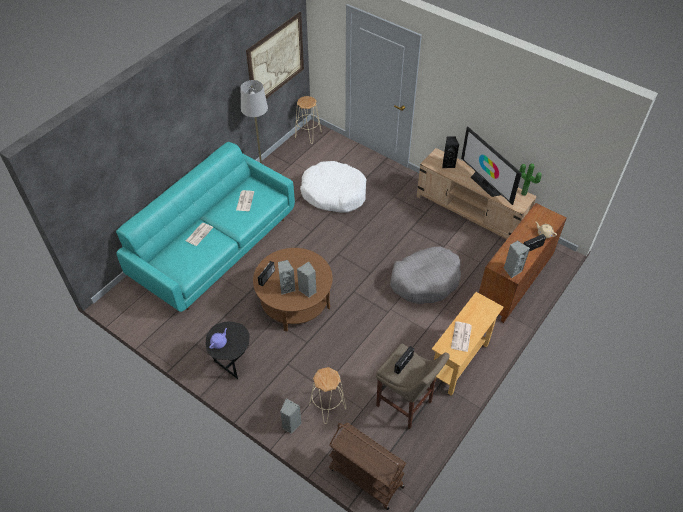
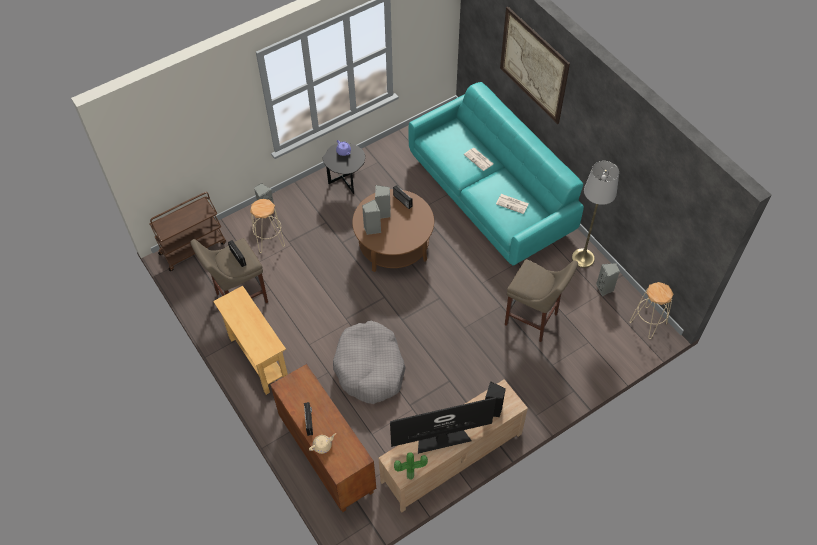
camera: 110 degrees right, 5 degrees up
picture [246,12,304,99] -> picture moved to [500,7,570,124]
white dog bed [300,161,366,212] -> beige stool [505,259,578,342]
newspaper [451,321,472,352] -> none
grey speaker [504,240,530,278] -> grey speaker moved to [596,263,620,296]

